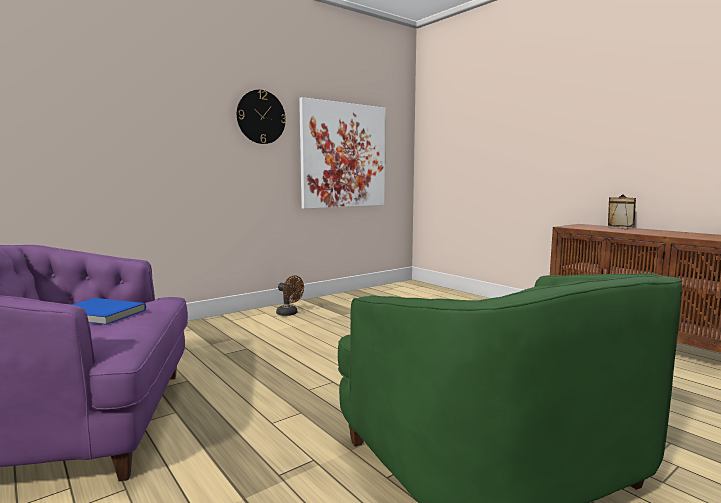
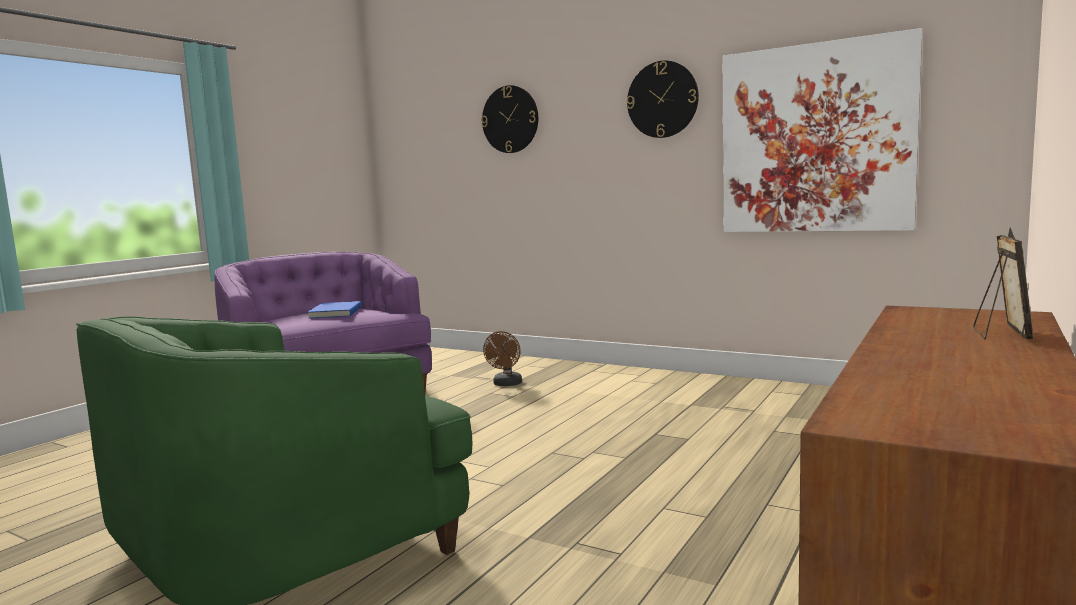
camera: 70 degrees right, 0 degrees up
brown fan [276,275,304,316] -> brown fan moved to [483,331,522,386]
none -> wall clock [481,85,538,153]

